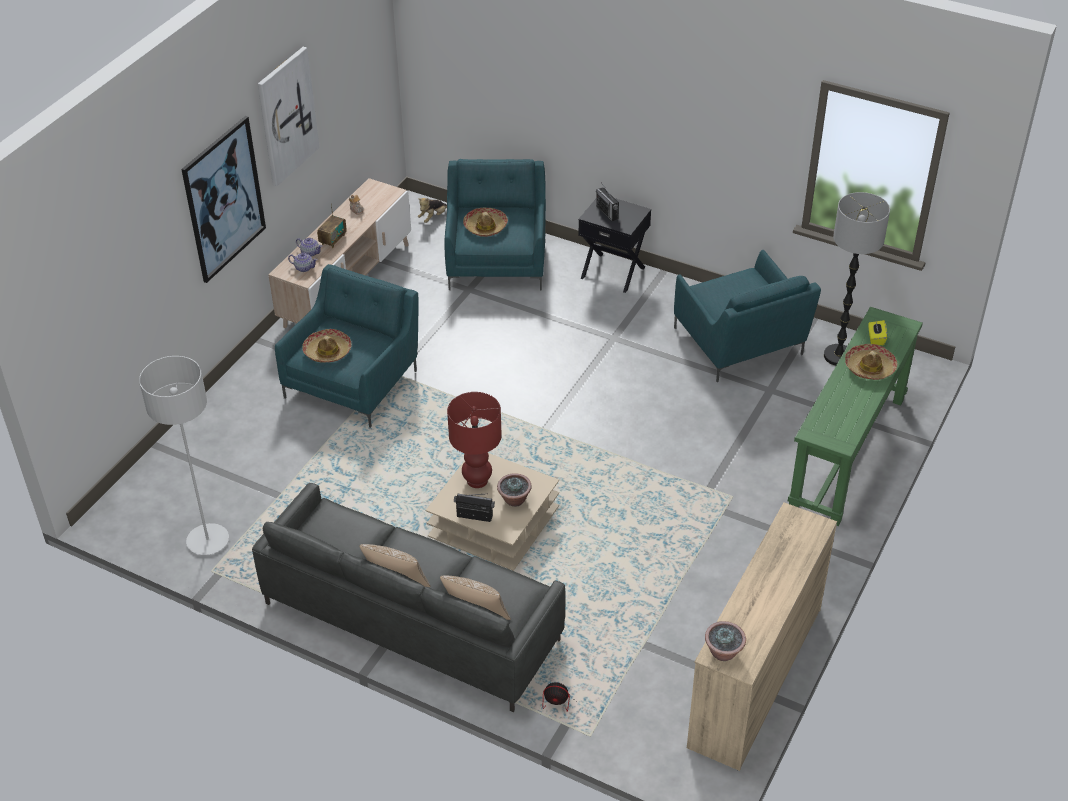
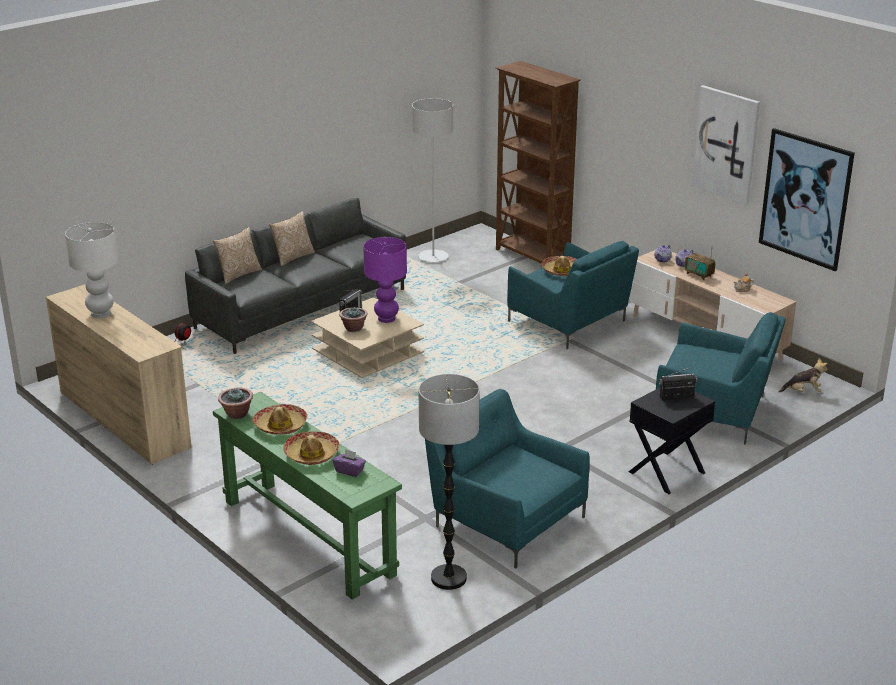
camera: 110 degrees right, 15 degrees down
picture [181,116,266,283] -> picture moved to [759,128,855,271]
plush toy [418,198,447,223] -> plush toy turned 120 degrees clockwise [779,358,828,393]
red table lamp [447,392,502,488] -> purple table lamp [363,237,407,323]
hat [463,207,508,237] -> hat moved to [252,404,308,435]
turquoise armchair [674,250,821,382] -> turquoise armchair turned 45 degrees clockwise [425,389,590,568]
potted plant [705,621,746,661] -> potted plant moved to [218,388,253,419]
yellow tissue box [868,320,887,345] -> purple tissue box [333,449,366,477]
none -> white table lamp [65,222,118,318]
none -> brown bookcase [496,61,581,264]

